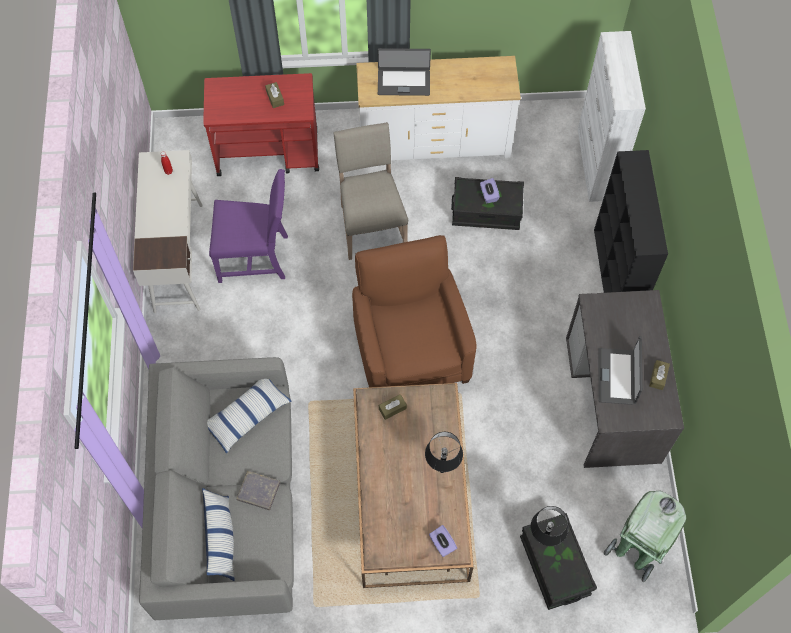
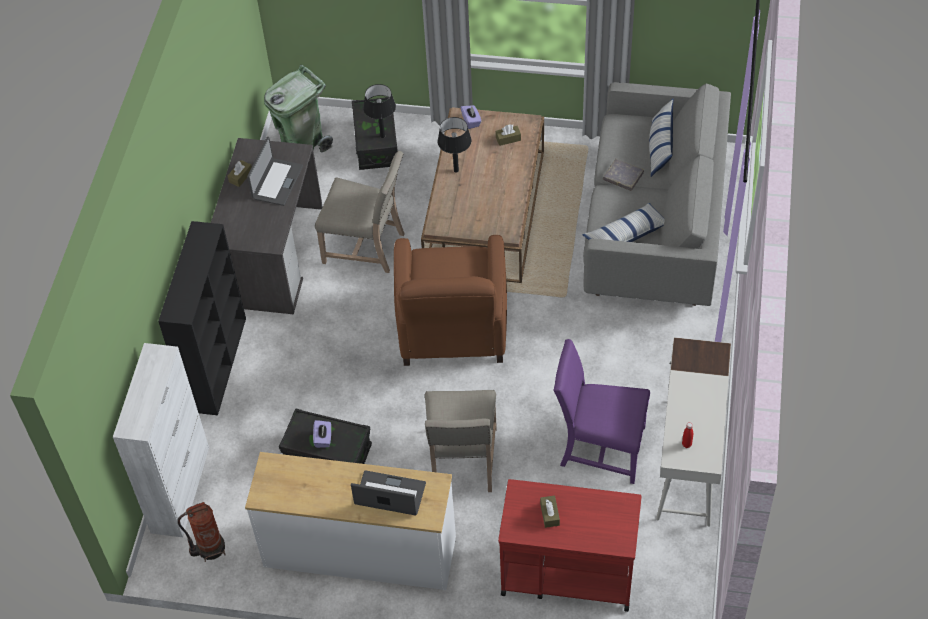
camera: 165 degrees left, 10 degrees down
brown tissue box [379,394,407,420] -> brown tissue box moved to [496,125,521,146]
none -> fire extinguisher [177,502,226,562]
none -> beige chair [315,151,405,273]

